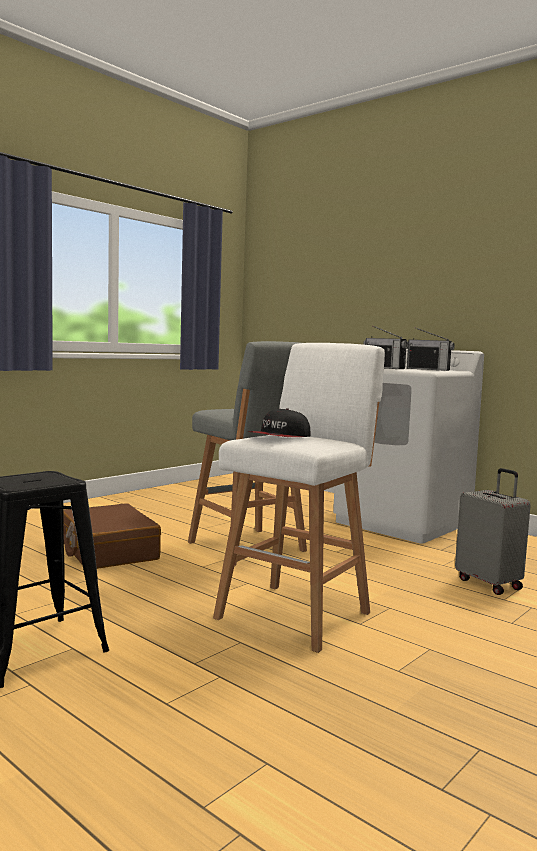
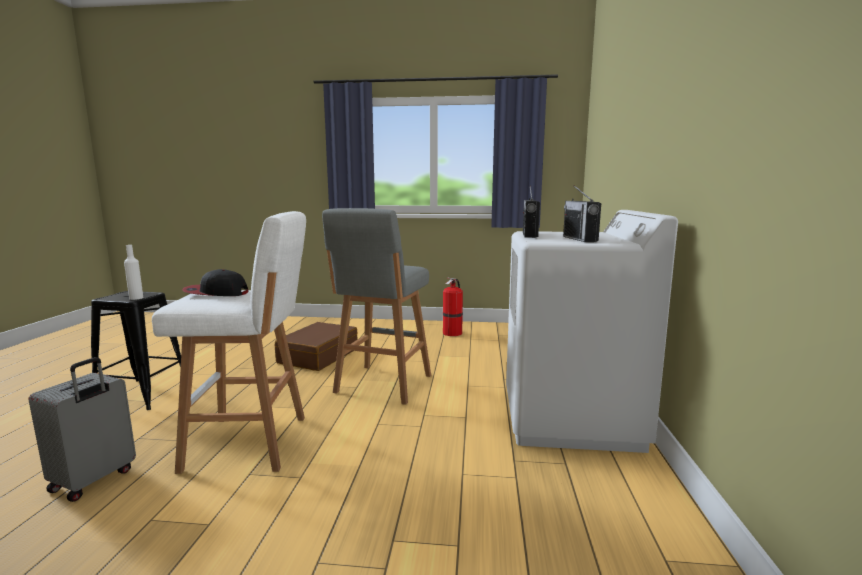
camera: 55 degrees right, 5 degrees up
grey suitcase [455,468,531,595] -> grey suitcase moved to [29,357,136,502]
none -> white bottle [124,245,144,300]
none -> fire extinguisher [443,278,463,336]

